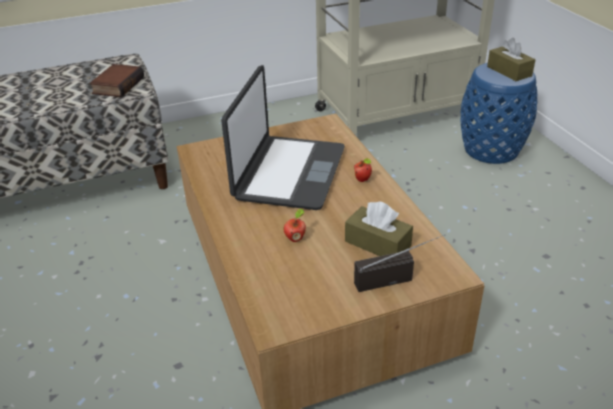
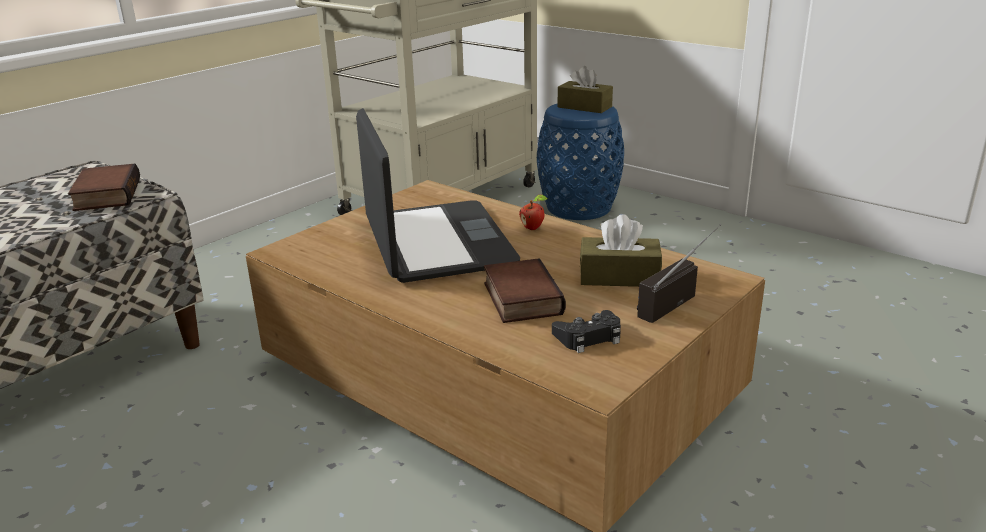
camera: 30 degrees left, 10 degrees down
apple [284,208,306,242] -> book [484,258,566,323]
none -> black game controller [552,310,621,353]

